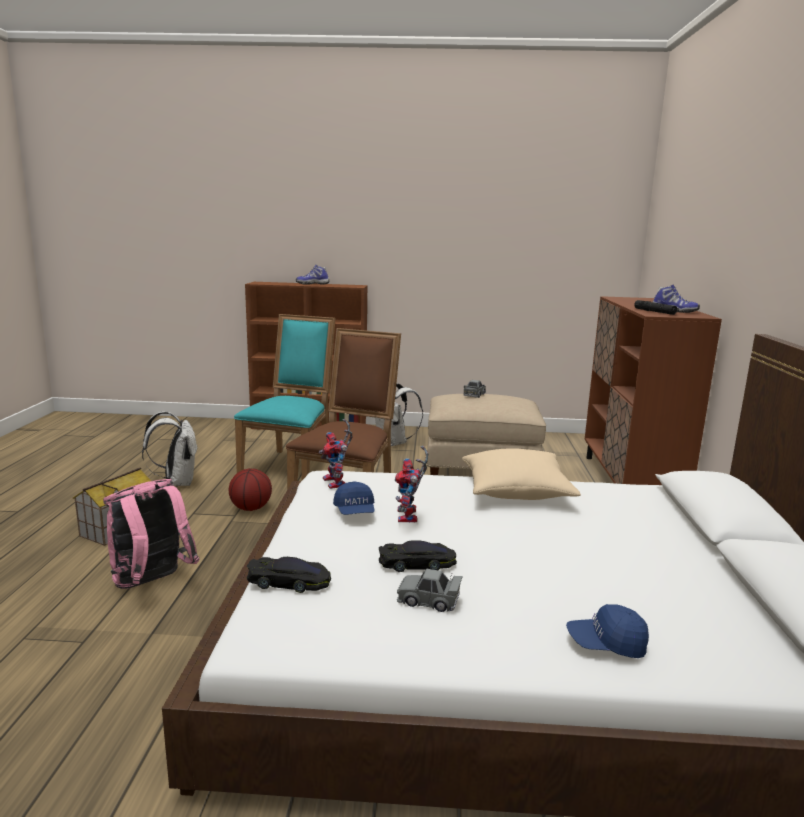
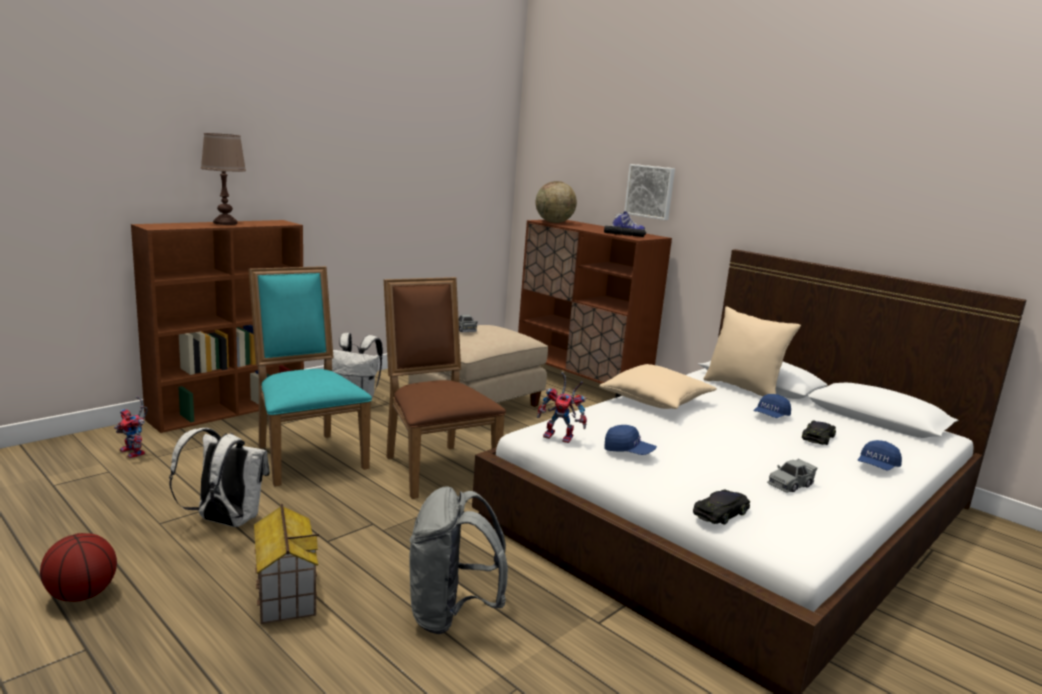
camera: 50 degrees left, 0 degrees up
pink backpack [103,479,200,589] -> grey backpack [409,486,508,634]
basketball [229,468,272,511] -> basketball moved to [40,533,117,602]
shoe [296,265,330,285] -> brown table lamp [201,133,246,225]
black toy car [379,540,457,572] -> black toy car moved to [802,420,836,445]
toy robot [395,446,428,522] -> toy robot moved to [114,396,148,458]
none -> globe [536,181,577,223]
none -> picture [624,164,675,220]
none -> beige pillow [703,306,801,396]
none -> blue cap [753,394,791,418]

